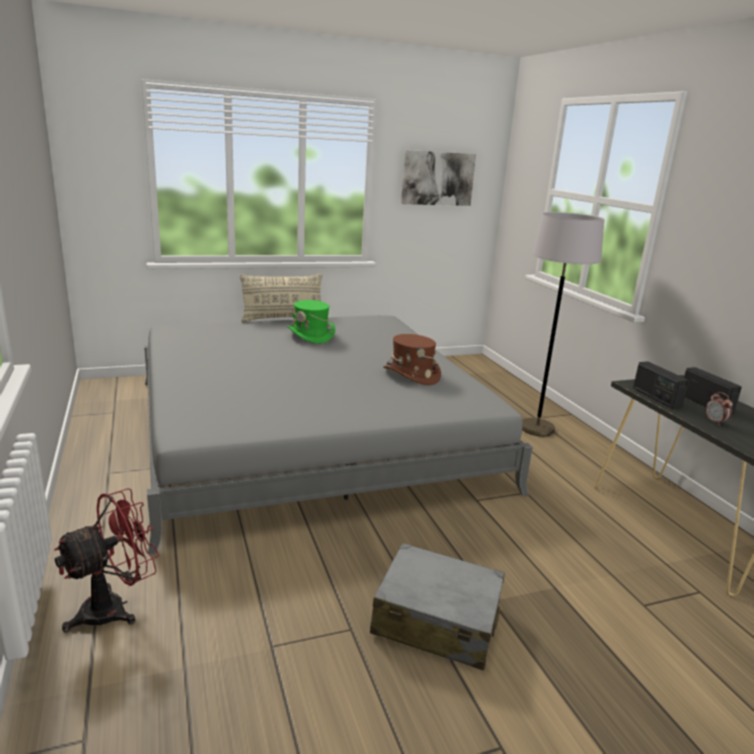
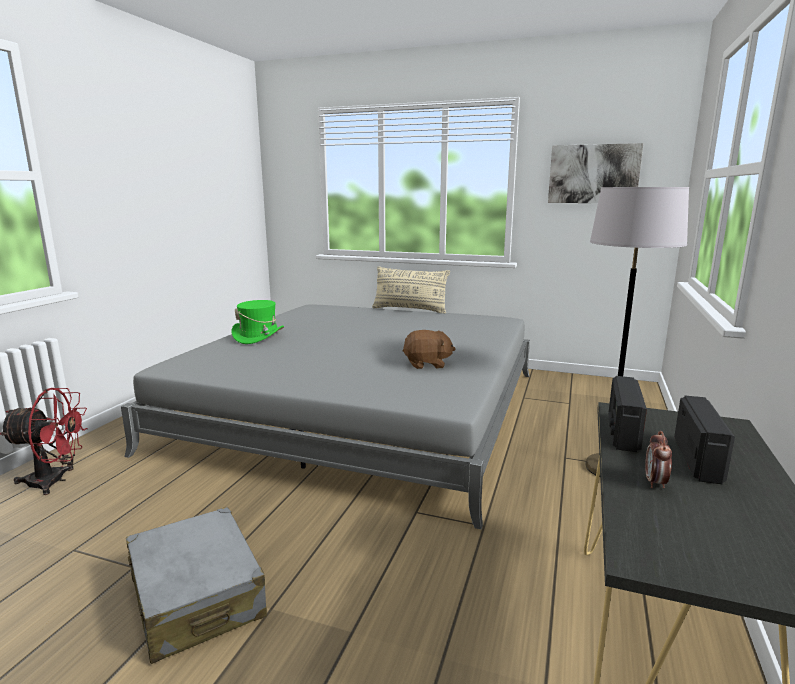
camera: 40 degrees right, 5 degrees down
green hat [287,300,335,344] -> green hat moved to [231,300,284,344]
brown hat [383,334,441,385] -> brown plush toy [403,330,456,369]

